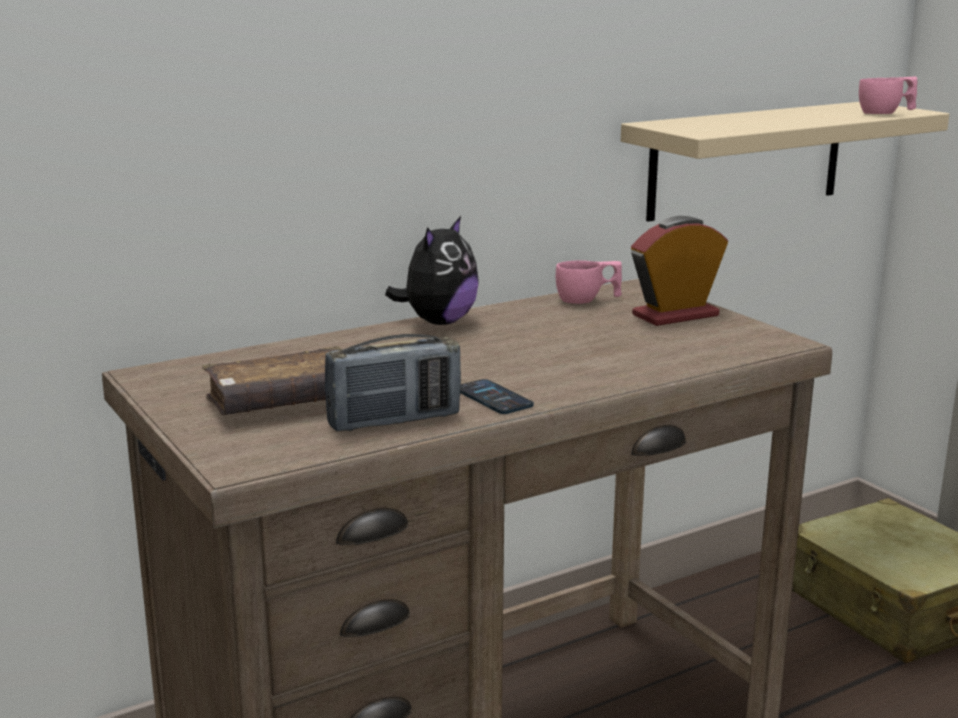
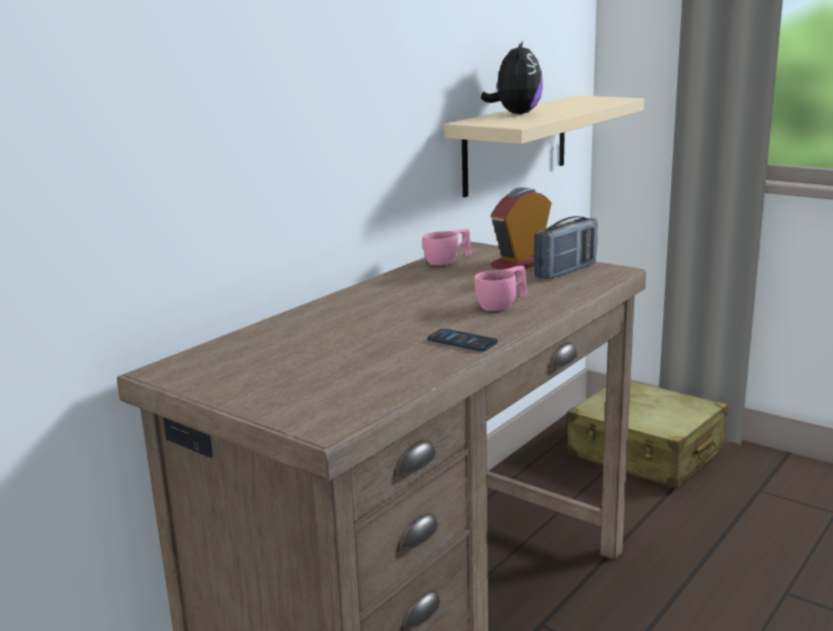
camera: 20 degrees left, 0 degrees up
brown book [202,346,341,415] -> none
radio [325,334,461,432] -> radio moved to [533,216,598,279]
plush toy [385,216,479,325] -> plush toy moved to [481,41,543,114]
pink cup [859,77,917,114] -> pink cup moved to [474,266,528,311]

